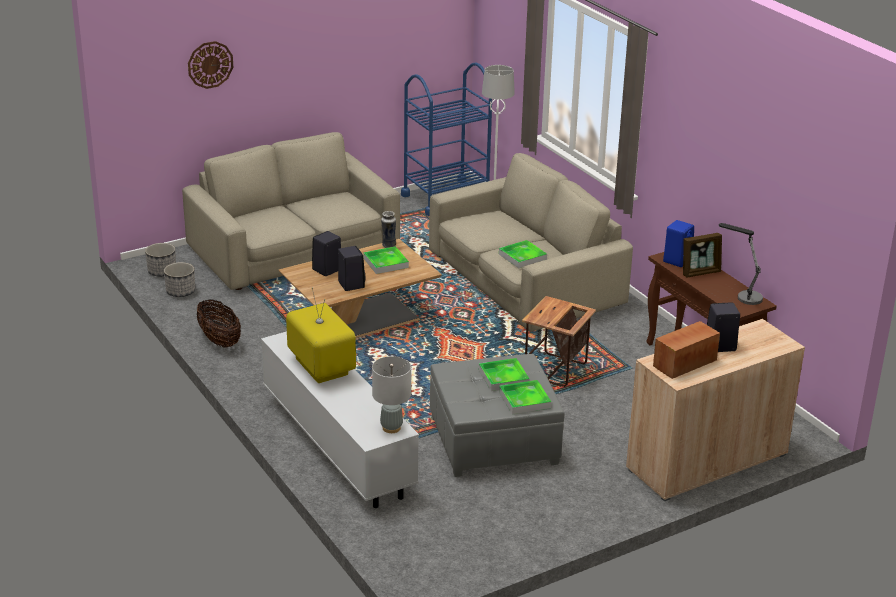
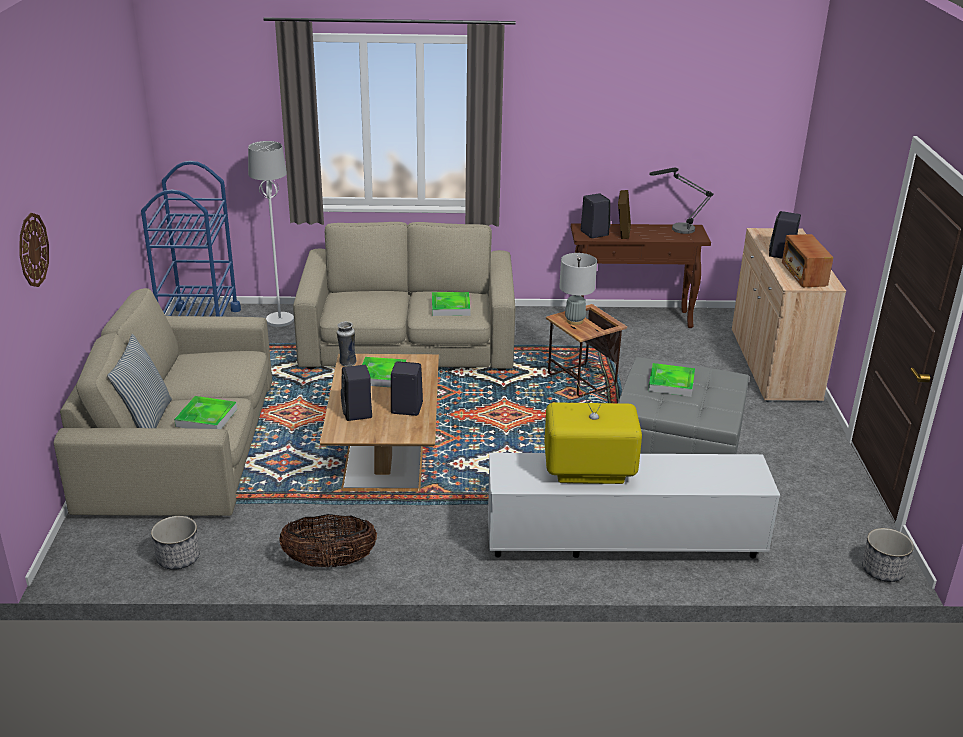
camera: 60 degrees left, 0 degrees up
planter [145,243,176,276] -> planter moved to [862,528,914,582]
grey table lamp [372,356,411,433] -> grey table lamp moved to [559,253,597,325]
tray [499,380,551,414] -> tray moved to [174,396,237,429]
blue speaker [663,220,694,267] -> black speaker [581,193,611,238]
none -> pillow [107,334,172,428]

